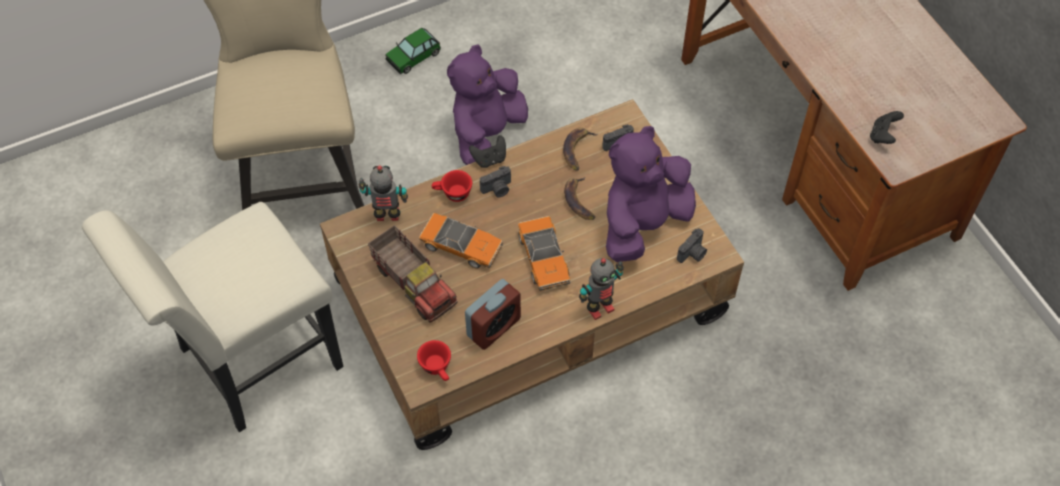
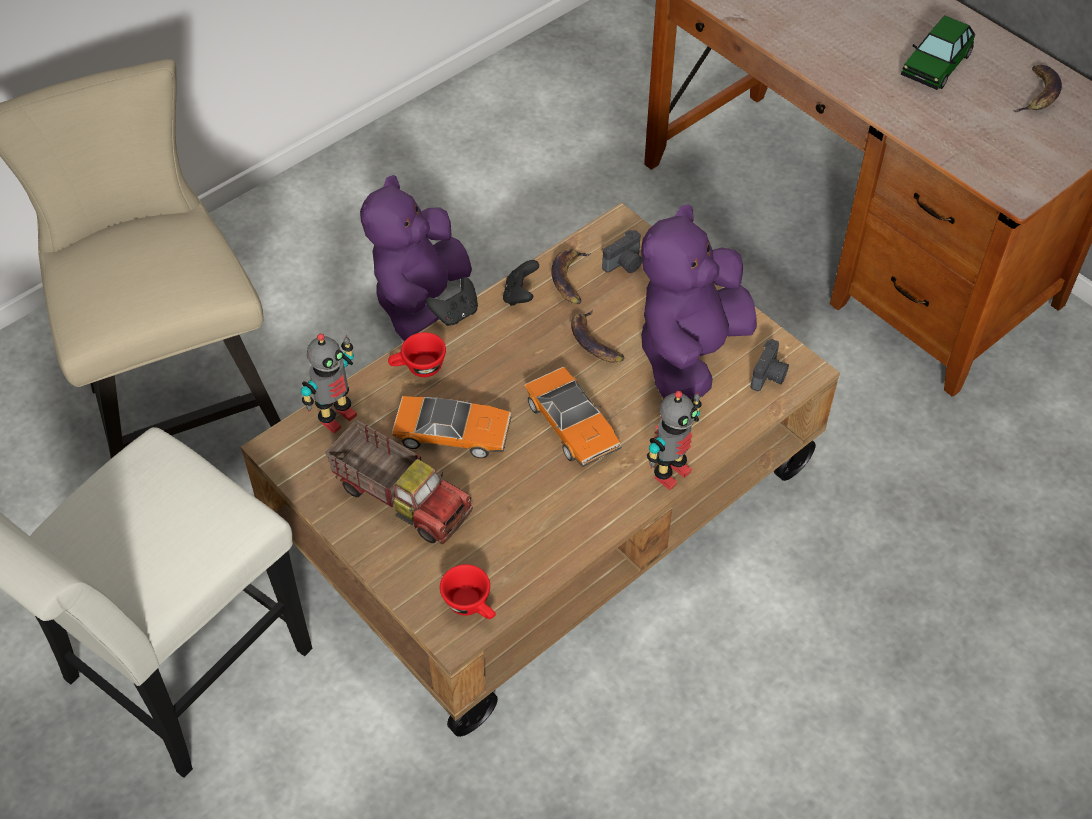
camera: 15 degrees left, 5 degrees down
toy robot [359,165,408,221] -> toy robot turned 150 degrees clockwise [301,333,357,434]
toy car [385,28,441,74] -> toy car moved to [900,15,975,90]
alarm clock [465,279,521,350] -> none
camera [480,166,511,198] -> none
black game controller [870,111,904,144] -> black game controller moved to [503,260,539,306]
none -> banana [1014,65,1062,112]

